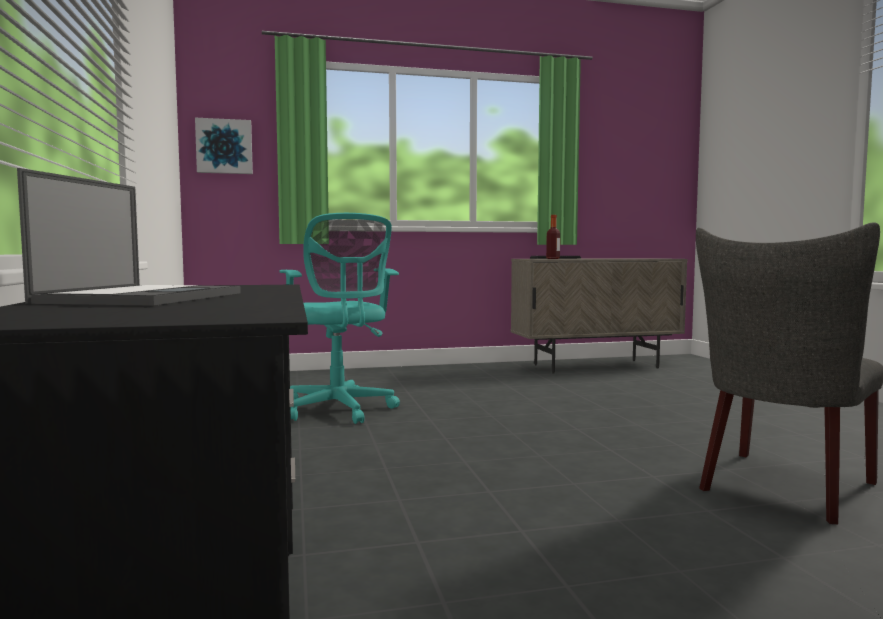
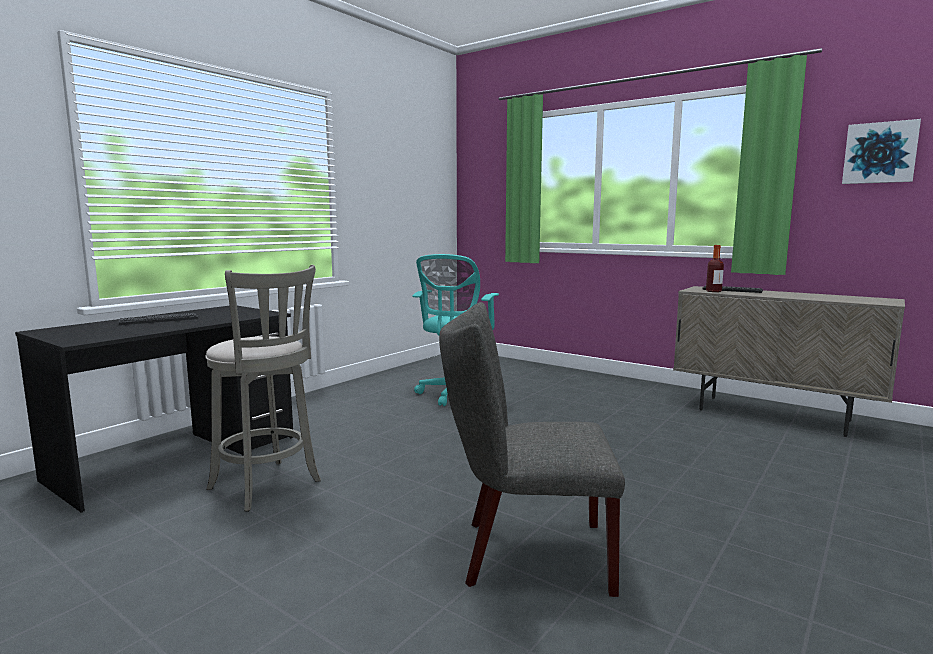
camera: 50 degrees right, 5 degrees up
laptop [17,168,241,306] -> keyboard [119,313,198,325]
picture [195,118,253,174] -> picture moved to [842,119,921,184]
none -> grey stool [205,265,321,512]

